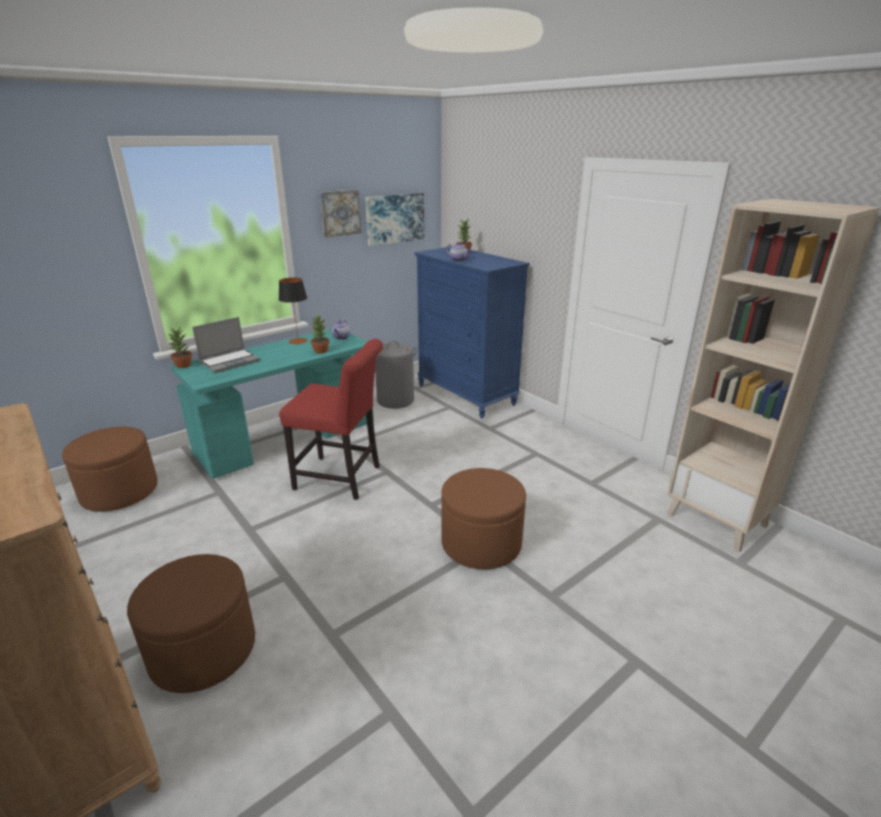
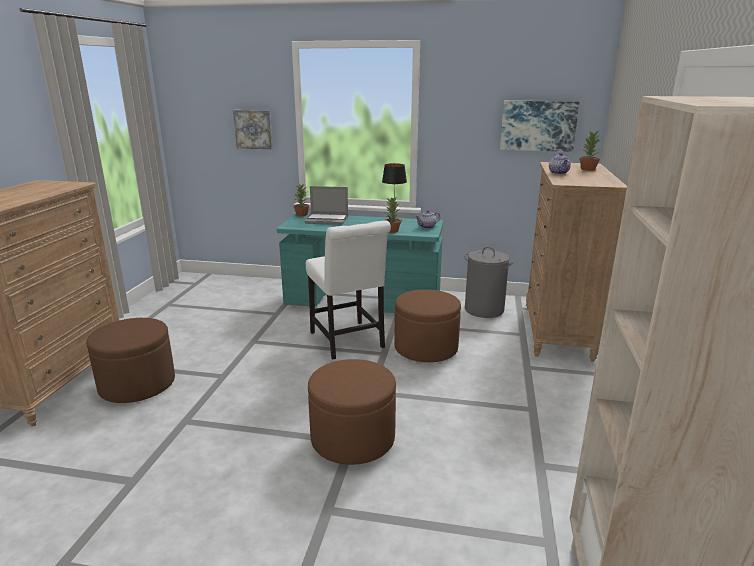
camera: 50 degrees right, 5 degrees down
brown ottoman [62,427,158,512] -> brown ottoman moved to [394,289,461,362]
red chair [279,339,383,500] -> white chair [306,221,391,359]
picture [319,190,362,237] -> picture moved to [233,110,273,149]
blue dresser [415,247,530,418] -> brown dresser [526,162,627,362]

